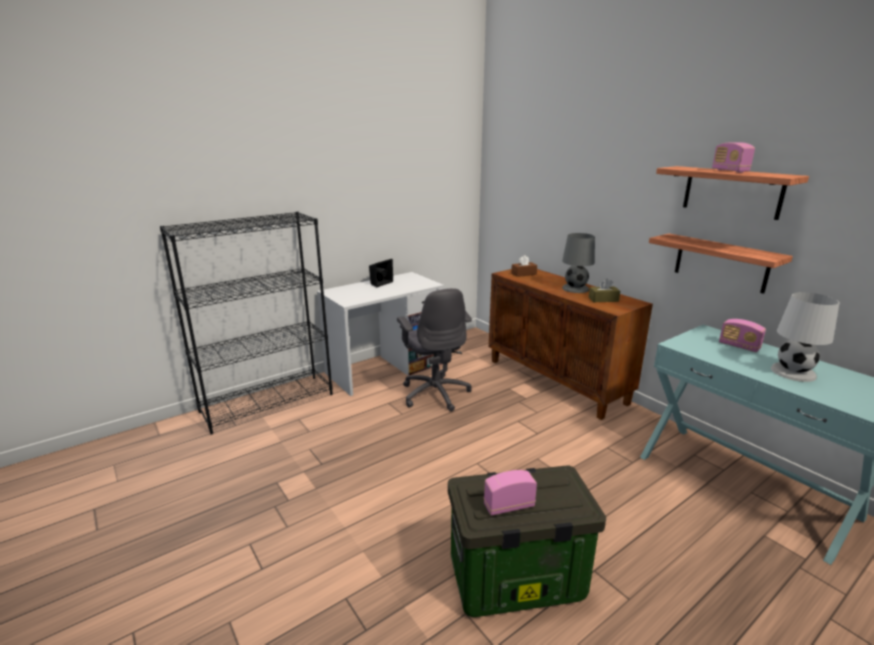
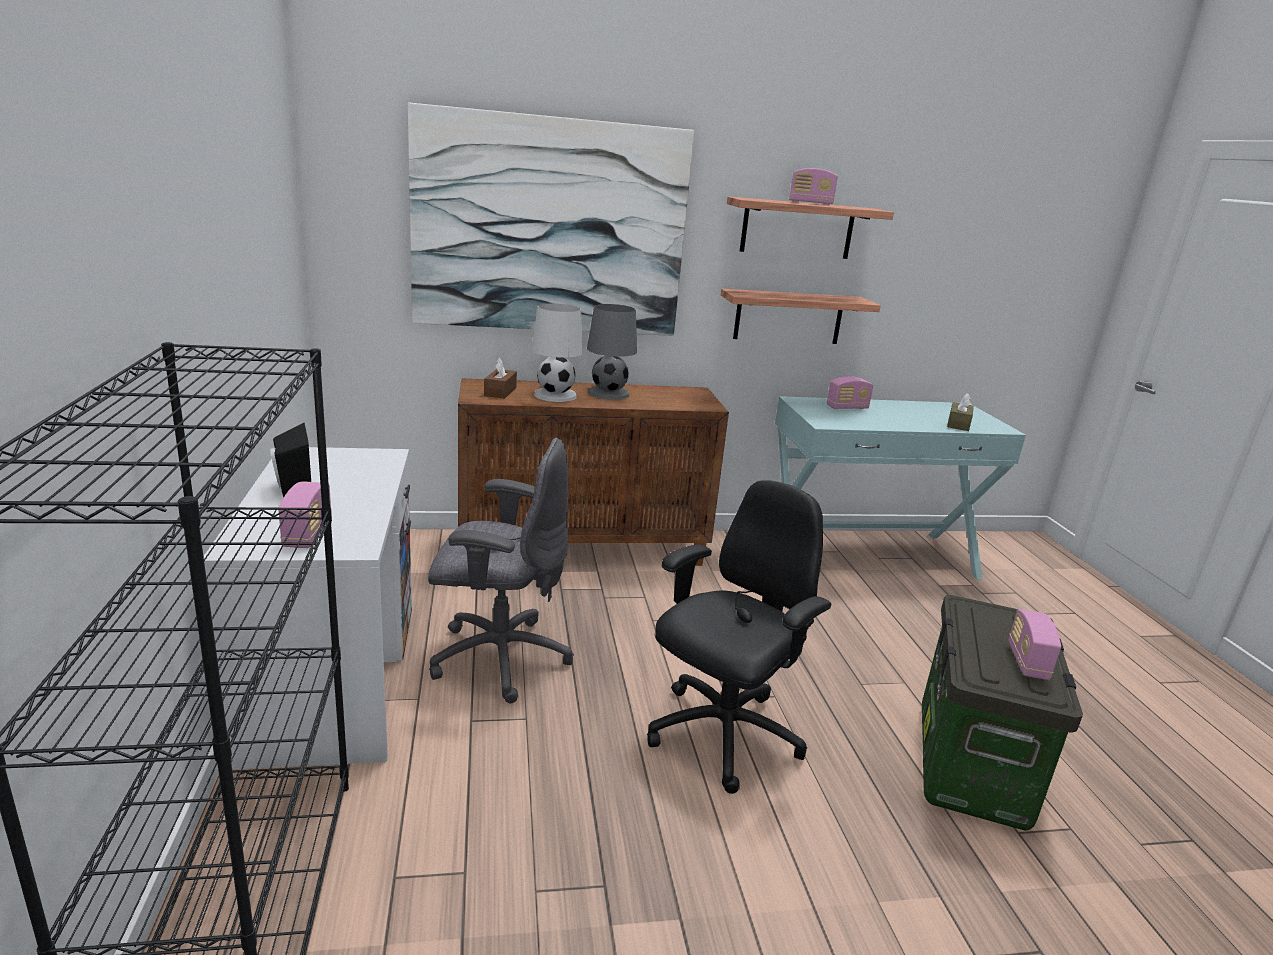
camera: 65 degrees left, 0 degrees up
brown tissue box [589,279,620,302] -> brown tissue box moved to [947,393,974,431]
white table lamp [771,292,840,382] -> white table lamp moved to [531,303,583,402]
none -> radio [278,481,332,548]
none -> picture [408,102,694,336]
none -> black office chair [647,480,831,794]

